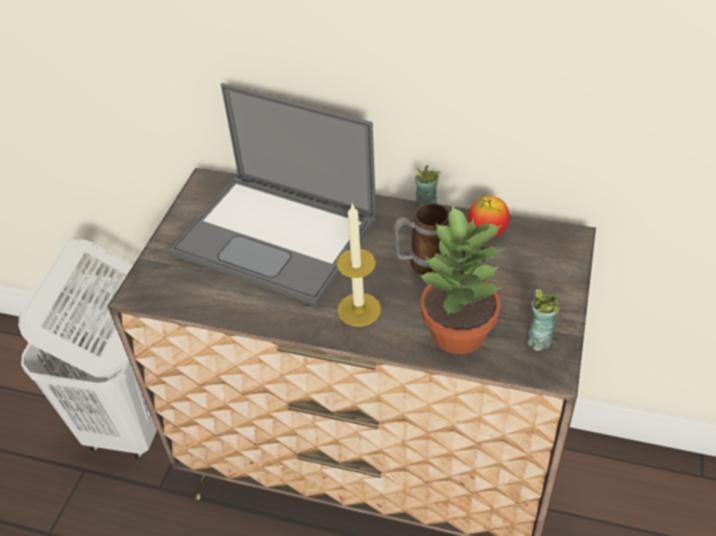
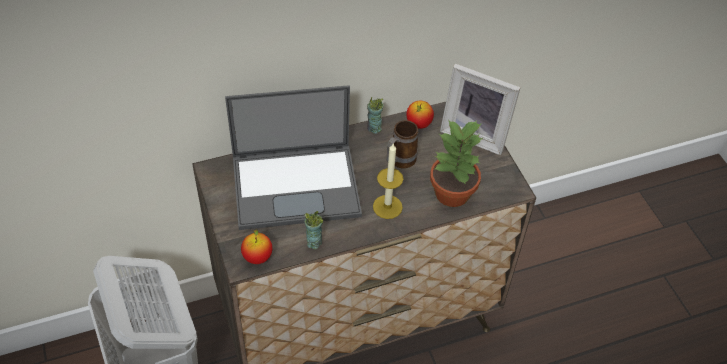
camera: 40 degrees left, 5 degrees up
cup [527,289,560,351] -> cup moved to [304,211,323,249]
none -> apple [241,229,272,264]
none -> picture frame [440,64,521,155]

